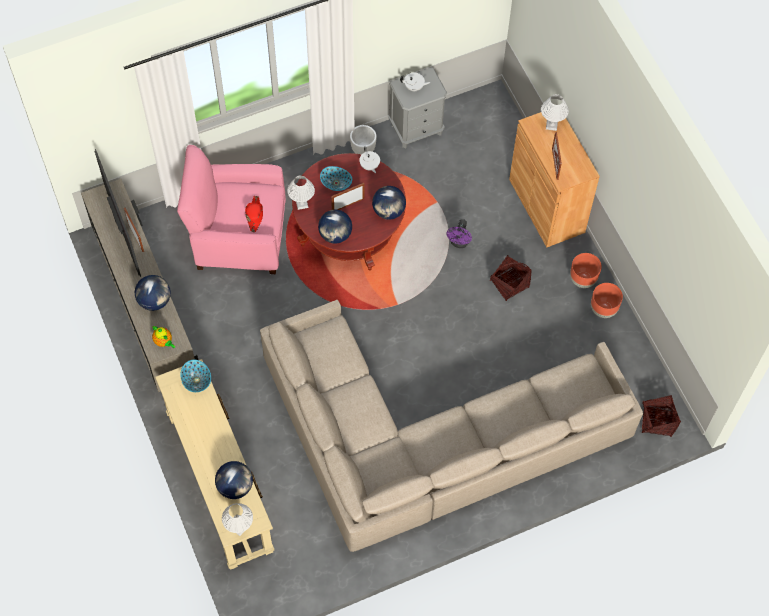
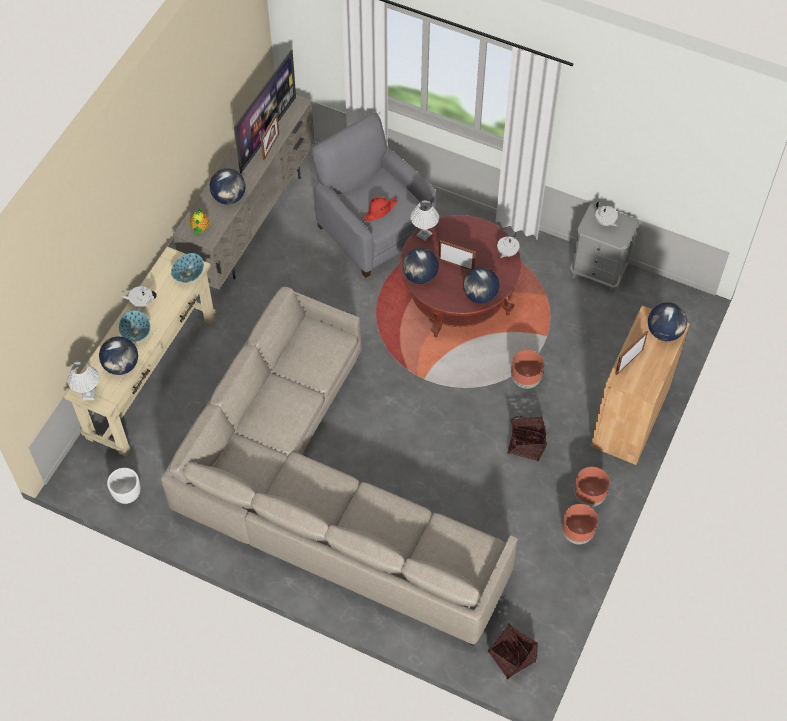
camera: 50 degrees right, 5 degrees down
pink armchair [177,145,286,274] -> grey armchair [312,112,436,278]
bowl [320,166,352,191] -> bowl moved to [119,310,150,342]
white planter [350,125,377,155] -> white planter moved to [107,468,140,504]
purple fan [446,219,472,248] -> brown planter [511,350,544,389]
white table lamp [541,94,569,131] -> globe [648,302,687,341]
none -> white teapot [122,286,157,308]

